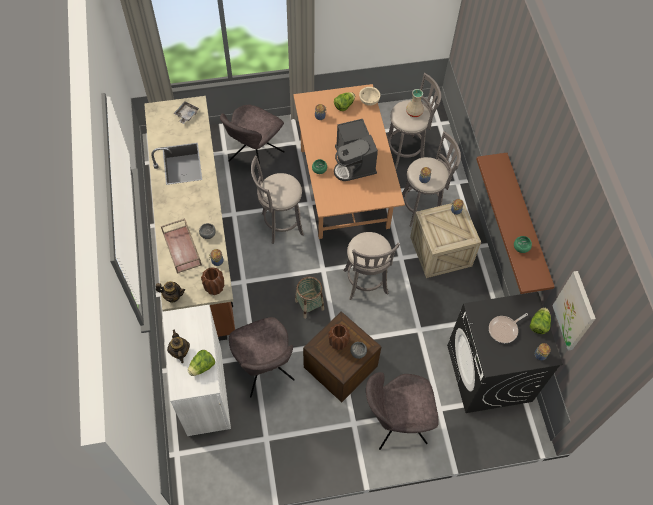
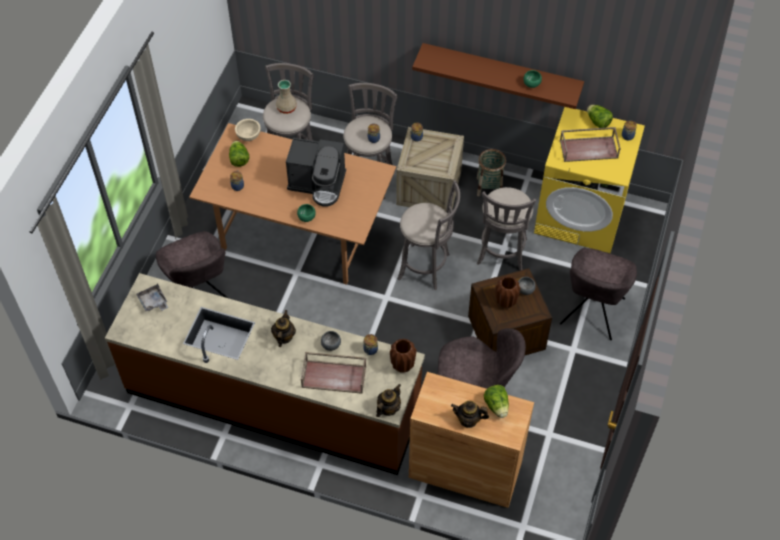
camera: 60 degrees left, 5 degrees down
white cabinet [163,305,231,436] -> brown cabinet [409,372,534,508]
grey stool [251,155,304,244] -> grey stool moved to [477,187,536,270]
basket [295,277,324,319] -> basket moved to [477,149,506,197]
black washing machine [447,292,563,413] -> yellow washing machine [534,107,645,253]
frying pan [489,313,528,343] -> brown tray [560,127,621,162]
picture [552,271,596,350] -> none
none -> teapot [271,310,296,347]

